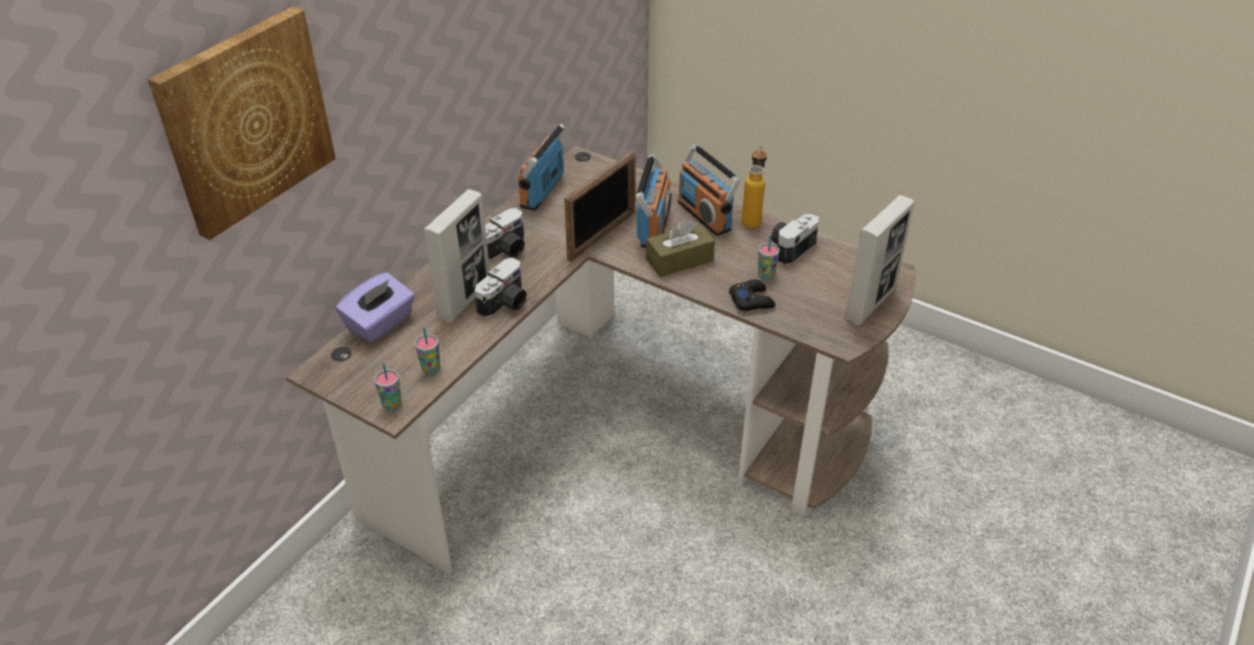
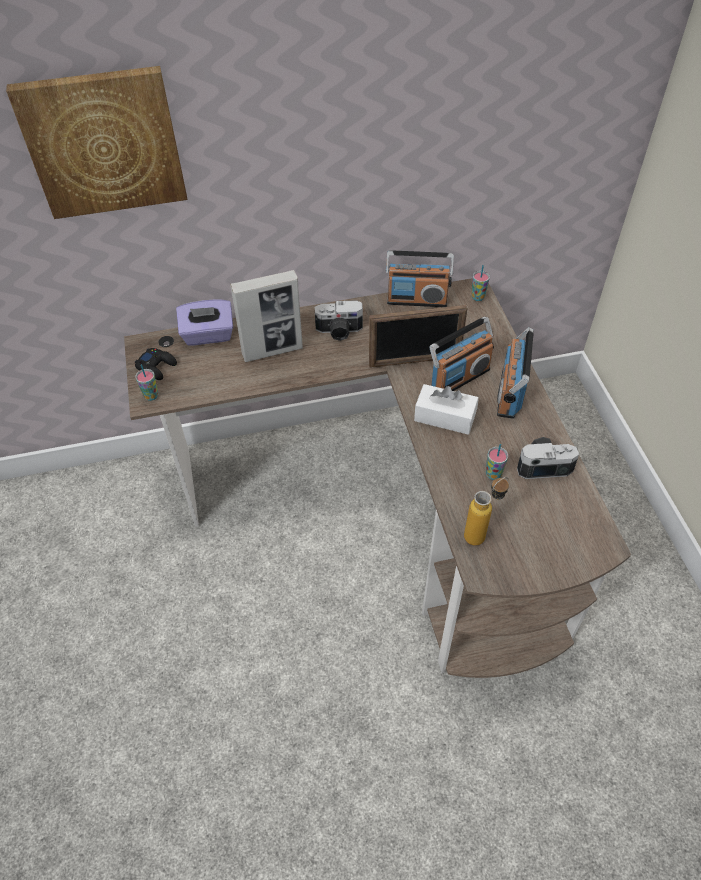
camera: 45 degrees right, 10 degrees up
cup [415,328,440,375] -> cup moved to [472,265,490,301]
camera [475,257,527,318] -> none
radio [518,123,565,211] -> radio turned 150 degrees counterclockwise [386,251,454,307]
brown tissue box [646,219,715,277] -> white tissue box [414,384,479,435]
black game controller [729,279,775,311] -> black game controller moved to [134,348,177,380]
bottle [742,145,767,228] -> bottle moved to [464,477,509,546]
picture frame [845,195,914,325] -> none

